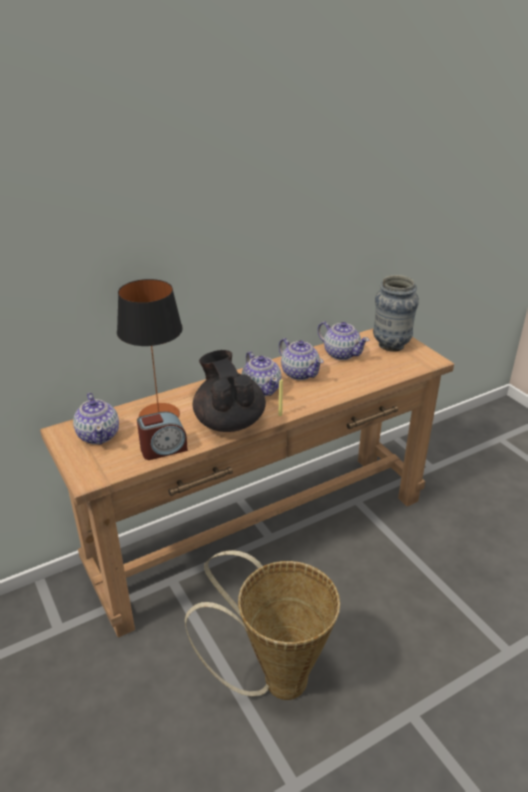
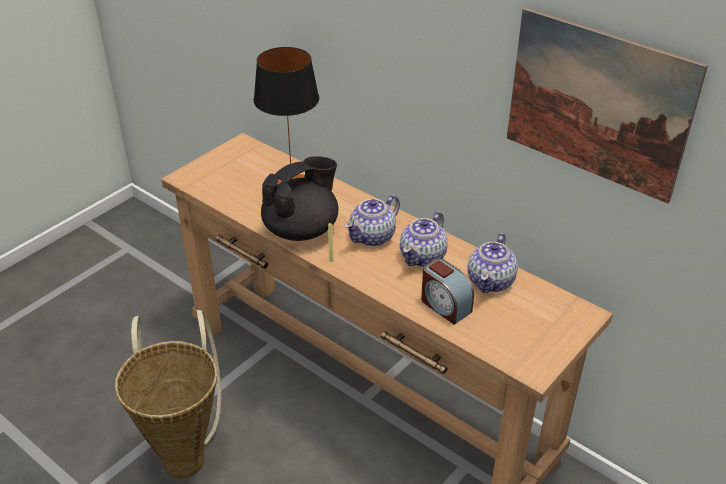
camera: 70 degrees right, 5 degrees up
teapot [73,393,119,445] -> none
alarm clock [137,411,188,460] -> alarm clock moved to [421,258,474,325]
vase [373,275,419,352] -> none
none -> picture [507,8,708,204]

